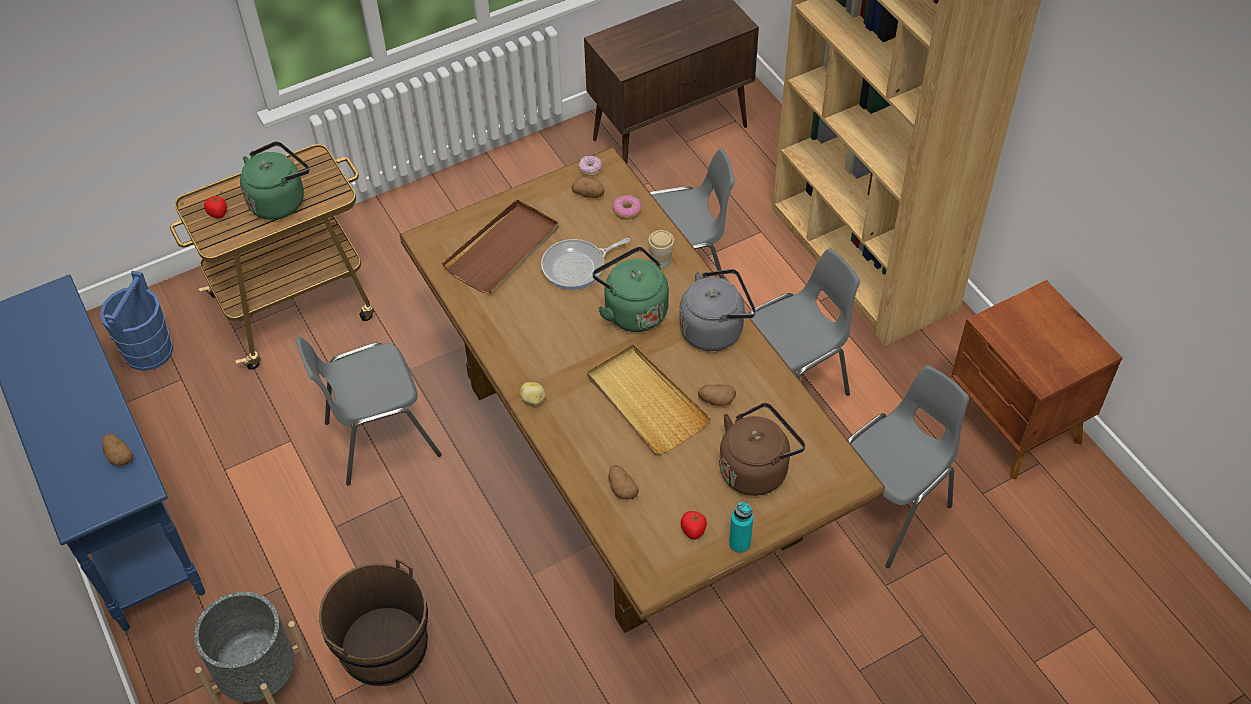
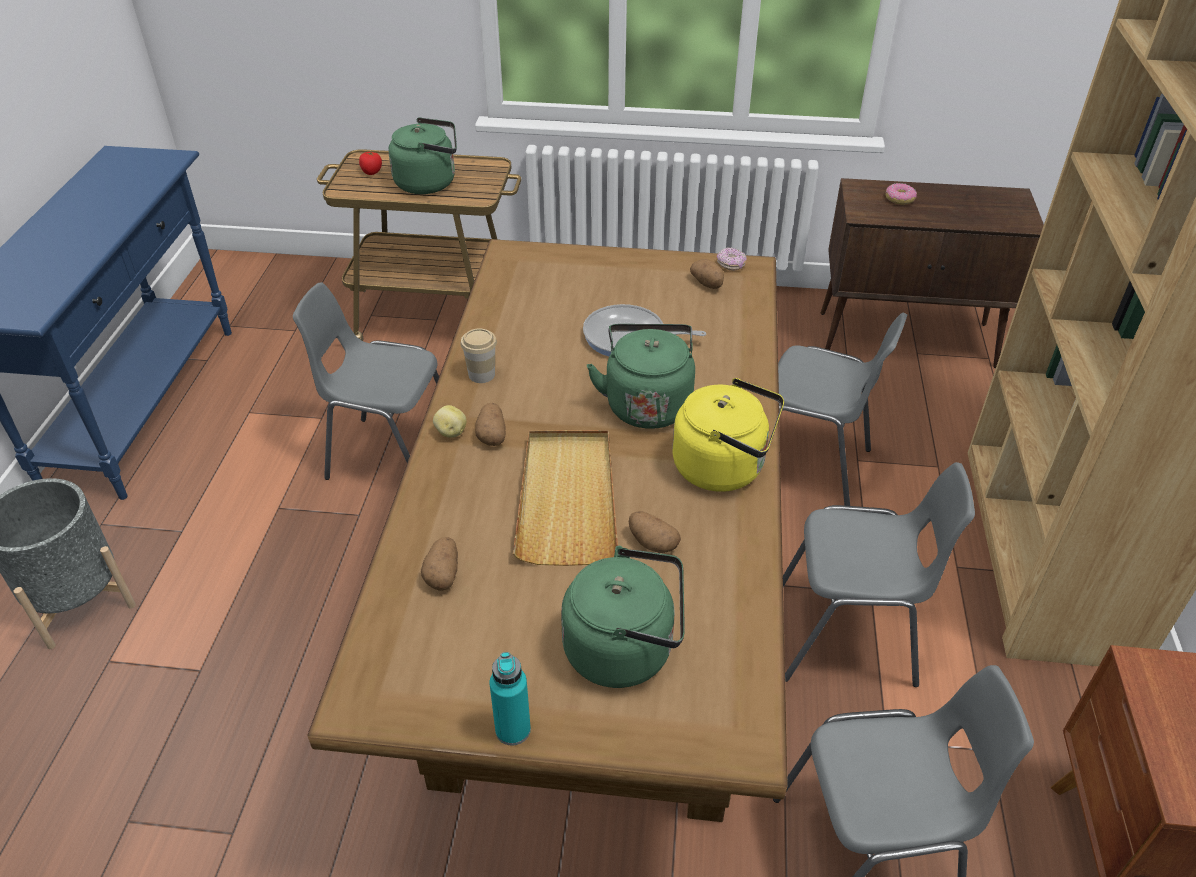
camera: 35 degrees right, 10 degrees down
blue bucket [100,271,173,371] -> none
potato [102,434,133,466] -> potato moved to [475,403,506,446]
brown bucket [319,558,428,686] -> none
brown tray [442,199,559,294] -> none
donut [613,195,642,220] -> donut moved to [886,183,917,205]
cup [648,230,675,269] -> cup moved to [461,328,497,383]
grey kettle [679,269,756,351] -> yellow kettle [672,378,784,492]
tomato [681,511,707,540] -> none
brown kettle [719,403,805,496] -> green kettle [561,546,685,688]

